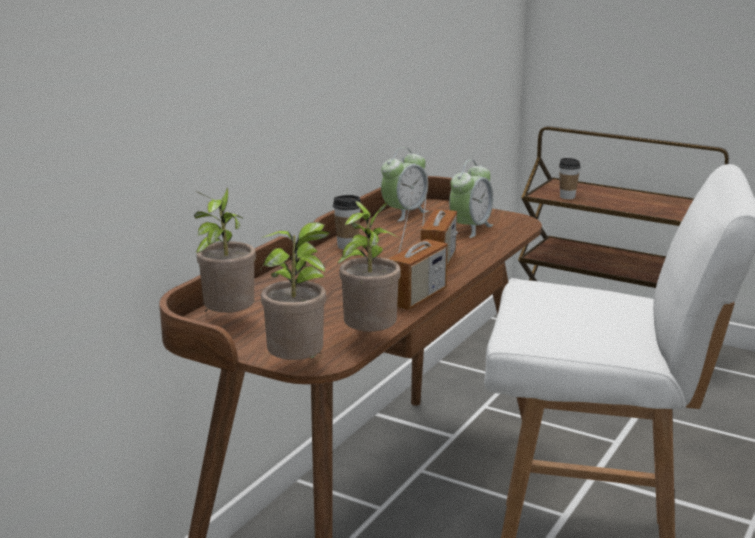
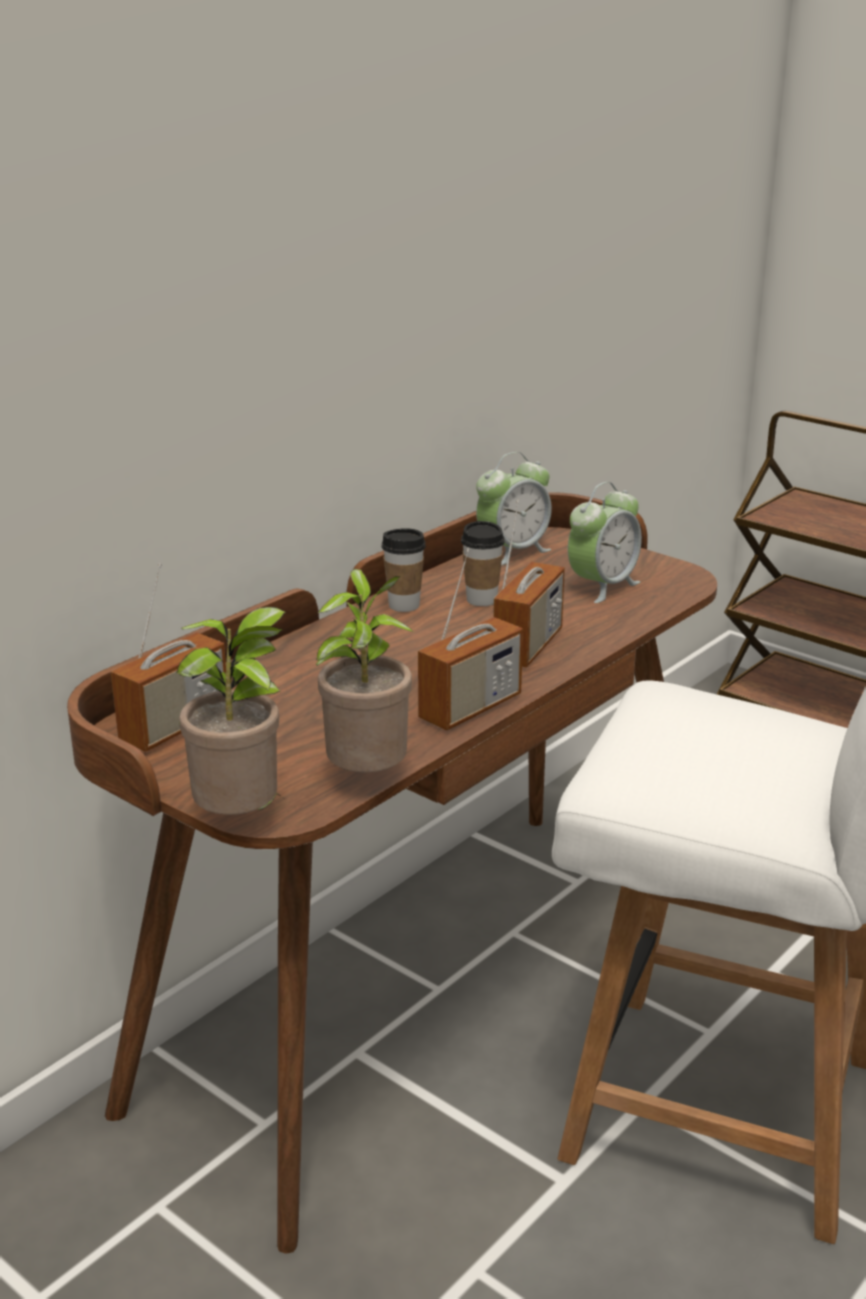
camera: 10 degrees right, 5 degrees up
potted plant [194,188,256,313] -> radio [111,563,226,752]
cup [559,158,581,199] -> cup moved to [461,521,505,606]

